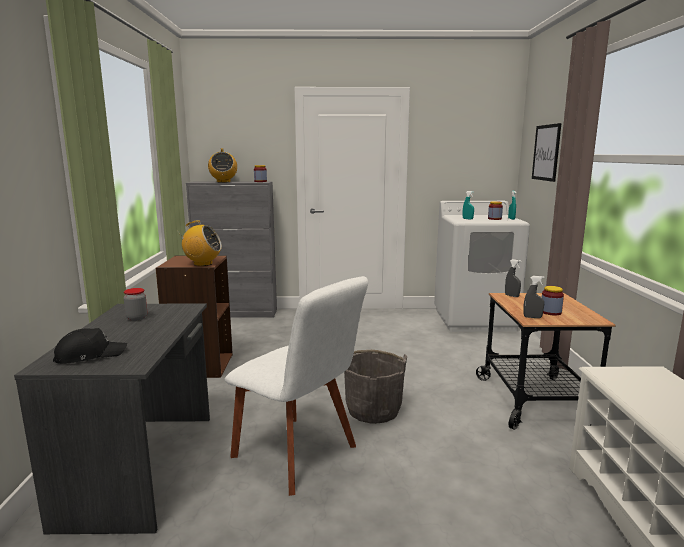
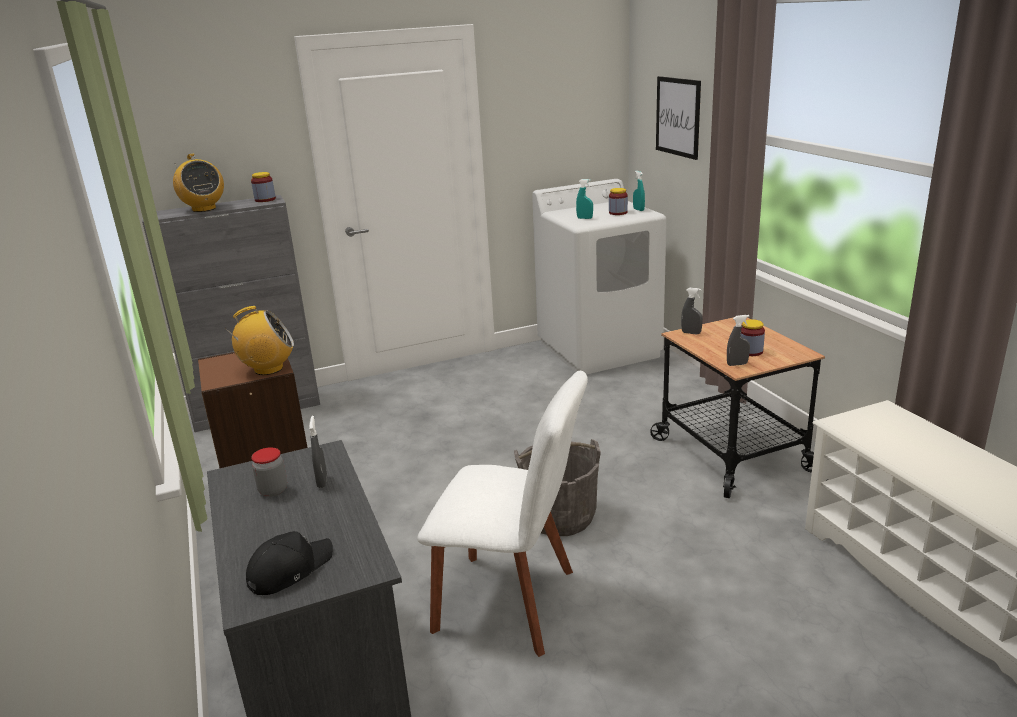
camera: 20 degrees left, 10 degrees up
none -> grey spray bottle [309,416,327,488]

